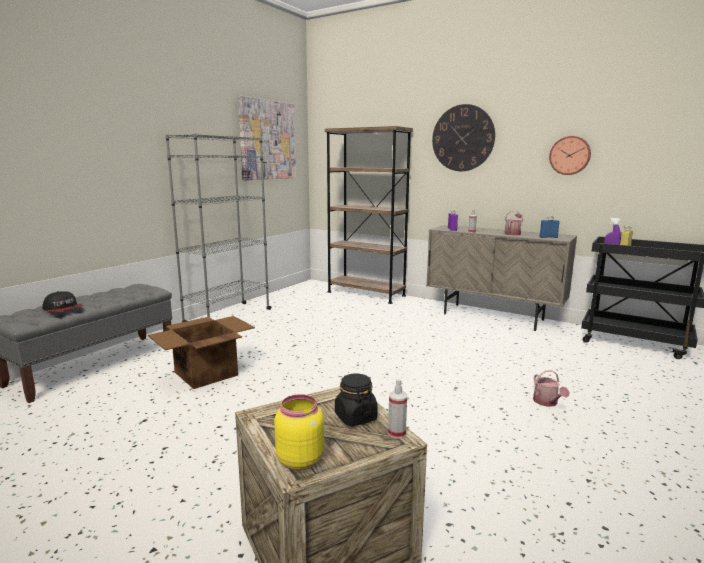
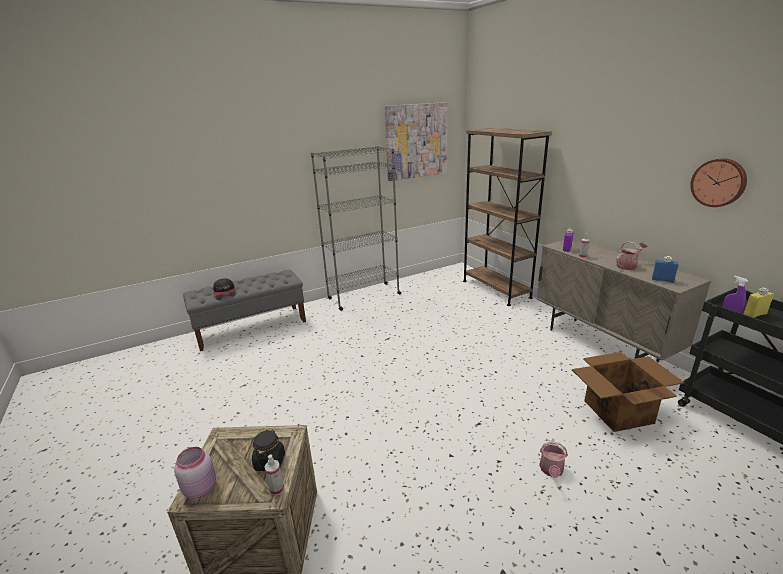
camera: 30 degrees right, 10 degrees up
cardboard box [148,316,255,389] -> cardboard box moved to [572,352,684,432]
yellow jar [274,394,324,471] -> pink jar [174,447,216,499]
wall clock [432,104,495,171] -> none

